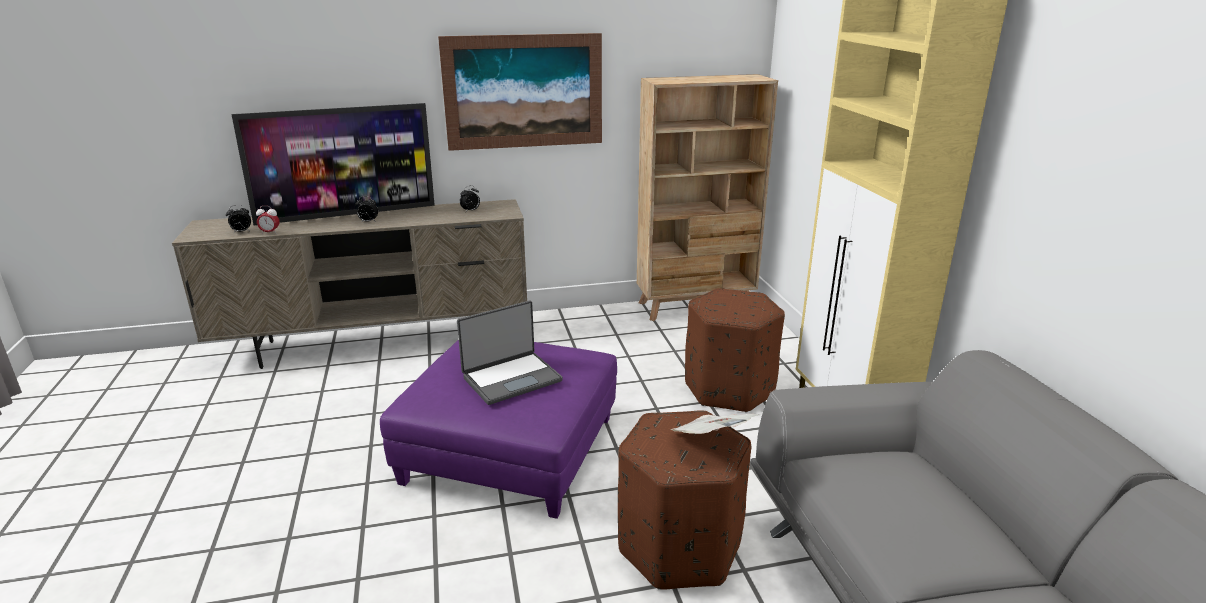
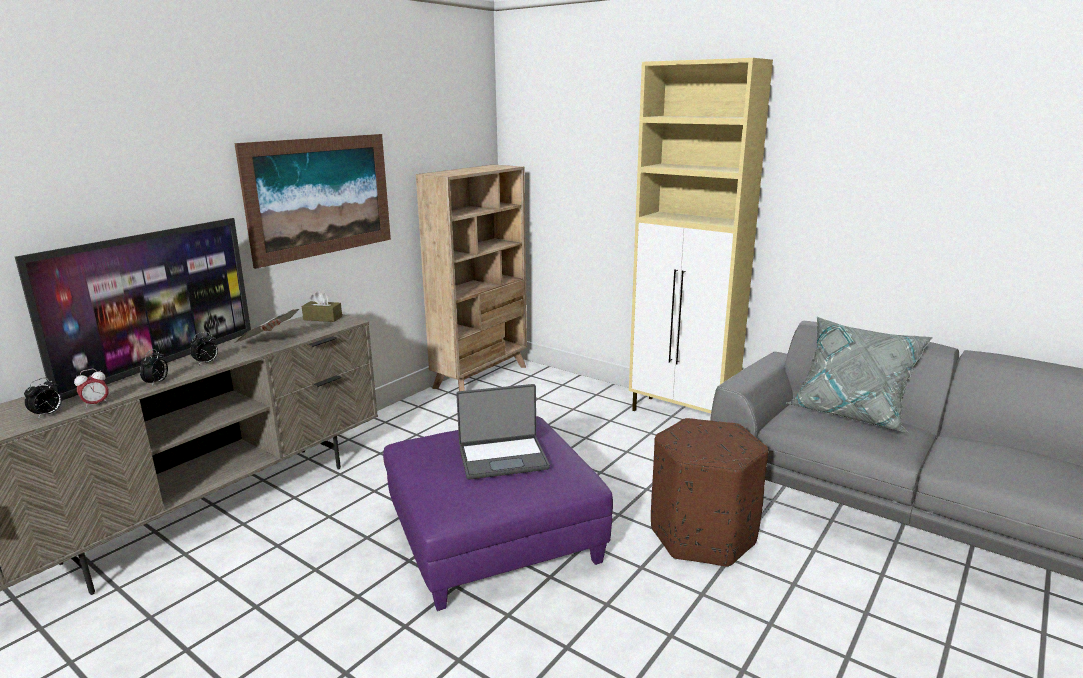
camera: 40 degrees left, 5 degrees down
laptop [457,300,563,405] -> laptop turned 60 degrees clockwise [456,384,550,480]
alarm clock [460,185,480,212] -> alarm clock moved to [140,349,168,387]
newspaper [670,414,760,434] -> newspaper moved to [234,309,299,343]
brown ottoman [685,288,785,413] -> none
none -> brown tissue box [302,291,342,322]
none -> grey pillow [786,317,933,433]

